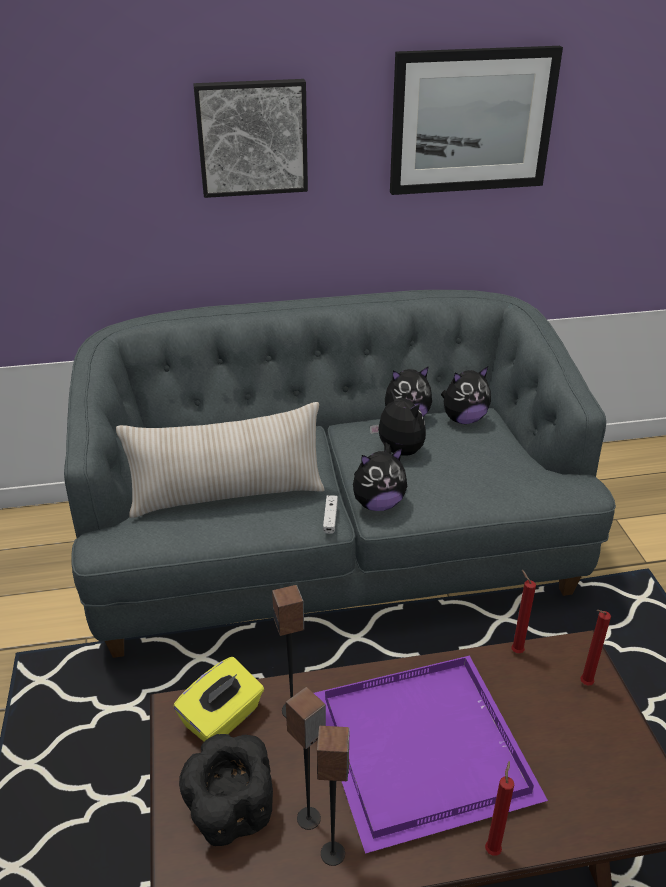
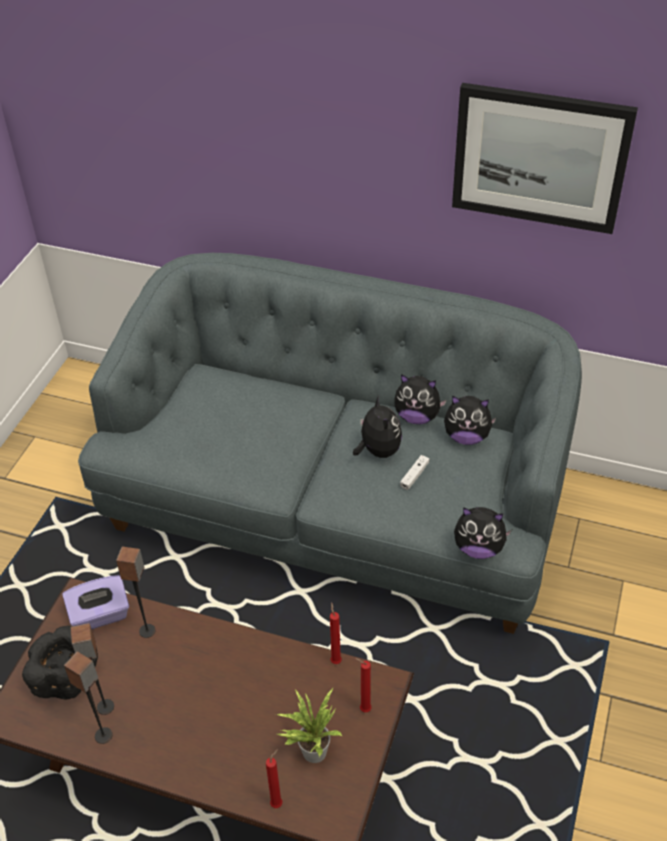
camera: 30 degrees right, 10 degrees up
beige pillow [116,402,324,518] -> none
yellow tissue box [174,657,264,742] -> purple tissue box [62,575,129,629]
picture [193,79,308,198] -> none
purple tray [314,656,548,854] -> none
white game controller [323,495,338,534] -> white game controller moved to [400,455,430,490]
plush toy [353,448,407,511] -> plush toy moved to [454,507,512,559]
red candle [485,761,514,856] -> red candle moved to [266,749,282,808]
none -> potted plant [276,688,343,763]

